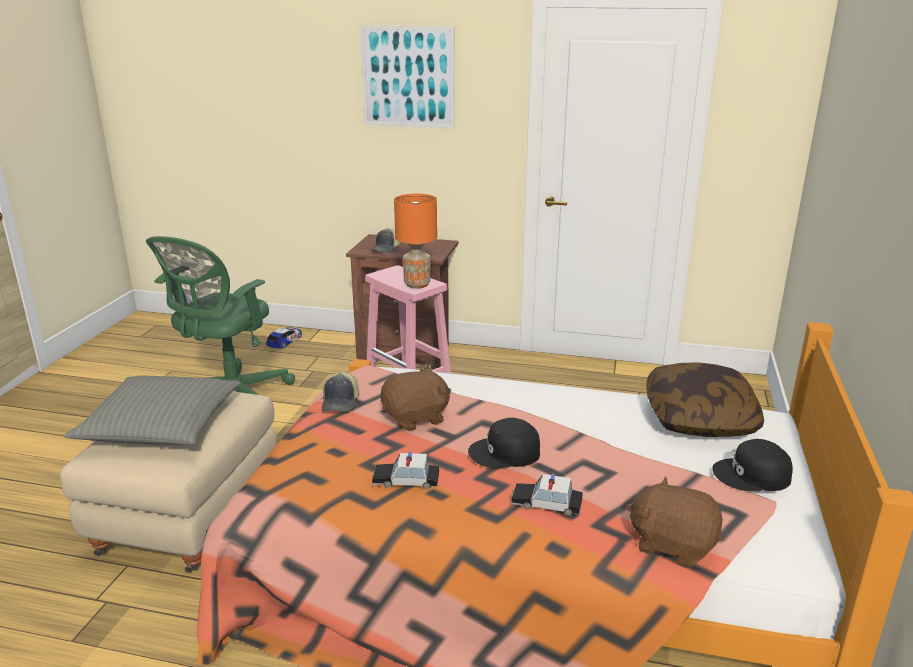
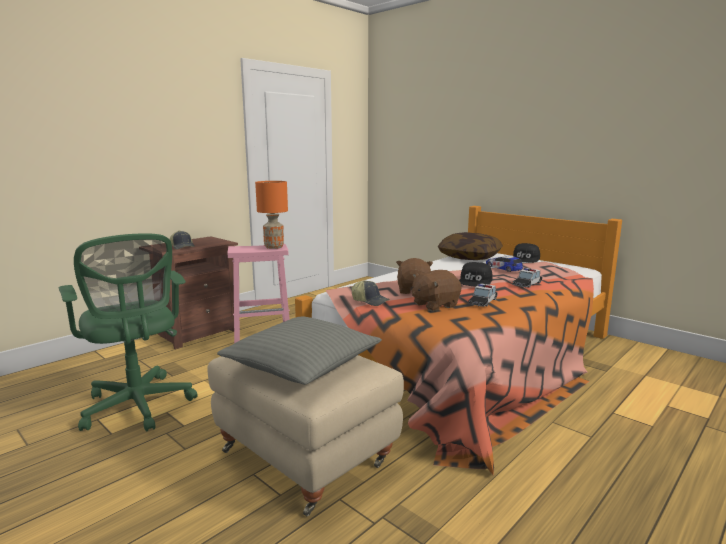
camera: 60 degrees left, 10 degrees down
toy car [266,327,302,349] -> toy car moved to [486,255,523,272]
picture [359,25,455,129] -> none
brown plush toy [627,477,723,568] -> brown plush toy moved to [412,270,461,311]

